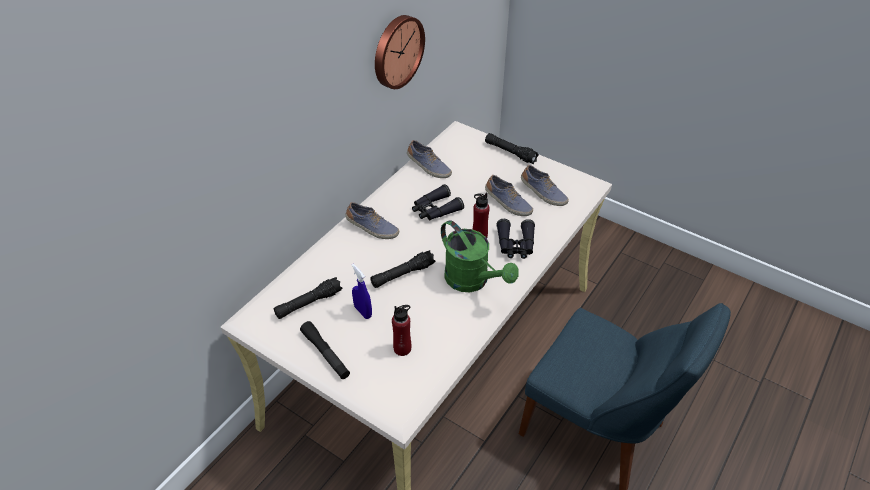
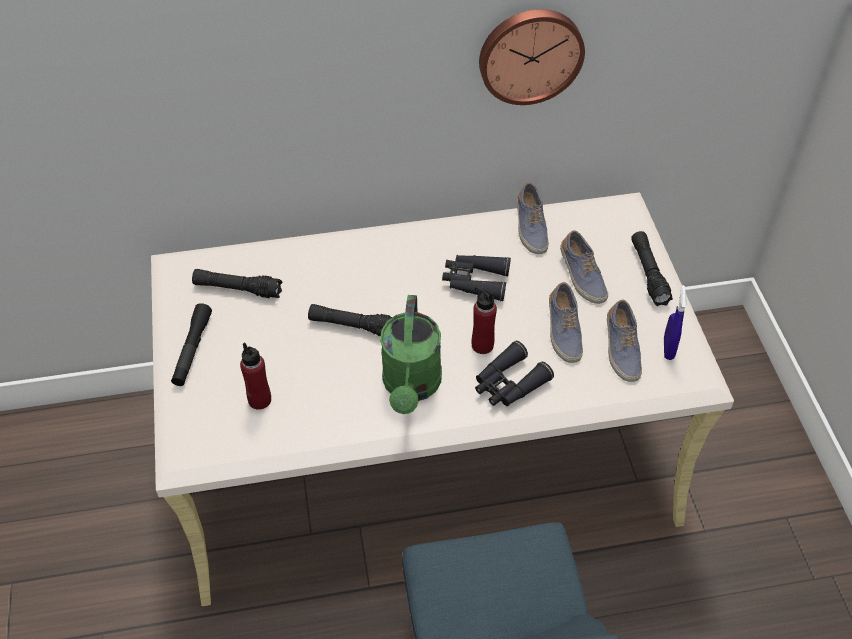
camera: 45 degrees right, 5 degrees up
shoe [345,202,399,239] -> shoe moved to [560,230,608,304]
blue spray bottle [352,264,372,319] -> blue spray bottle moved to [664,285,686,360]

